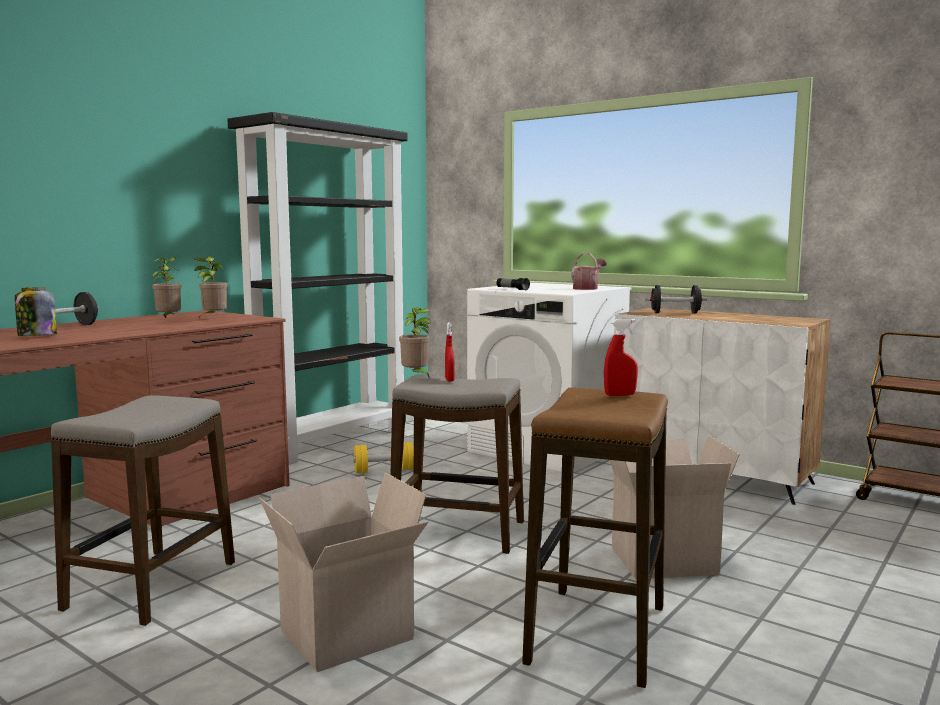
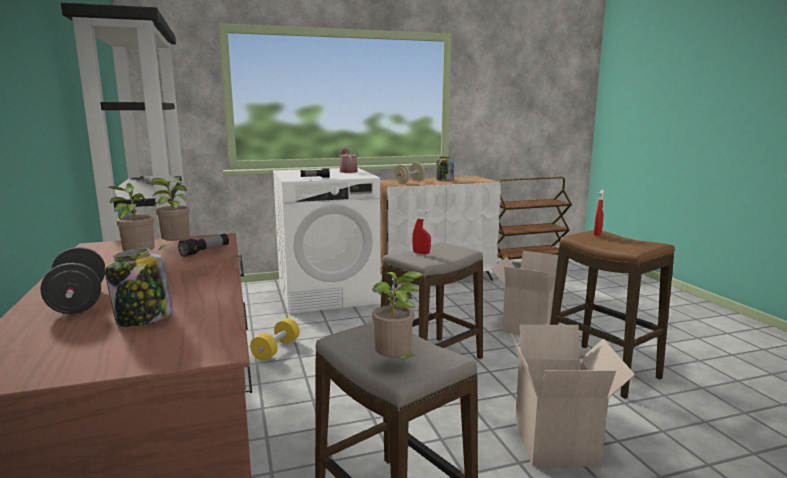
camera: 55 degrees left, 5 degrees up
potted plant [399,307,431,377] -> potted plant moved to [372,271,423,359]
black dumbbell [645,285,707,314] -> beige dumbbell [394,163,425,184]
none -> flashlight [178,234,229,257]
none -> jar [437,157,454,180]

